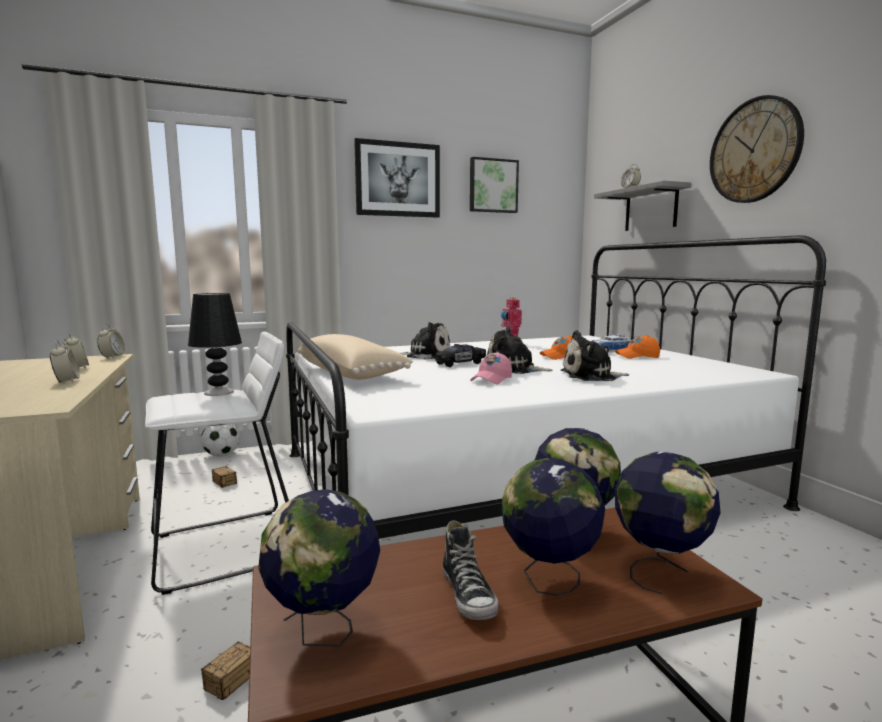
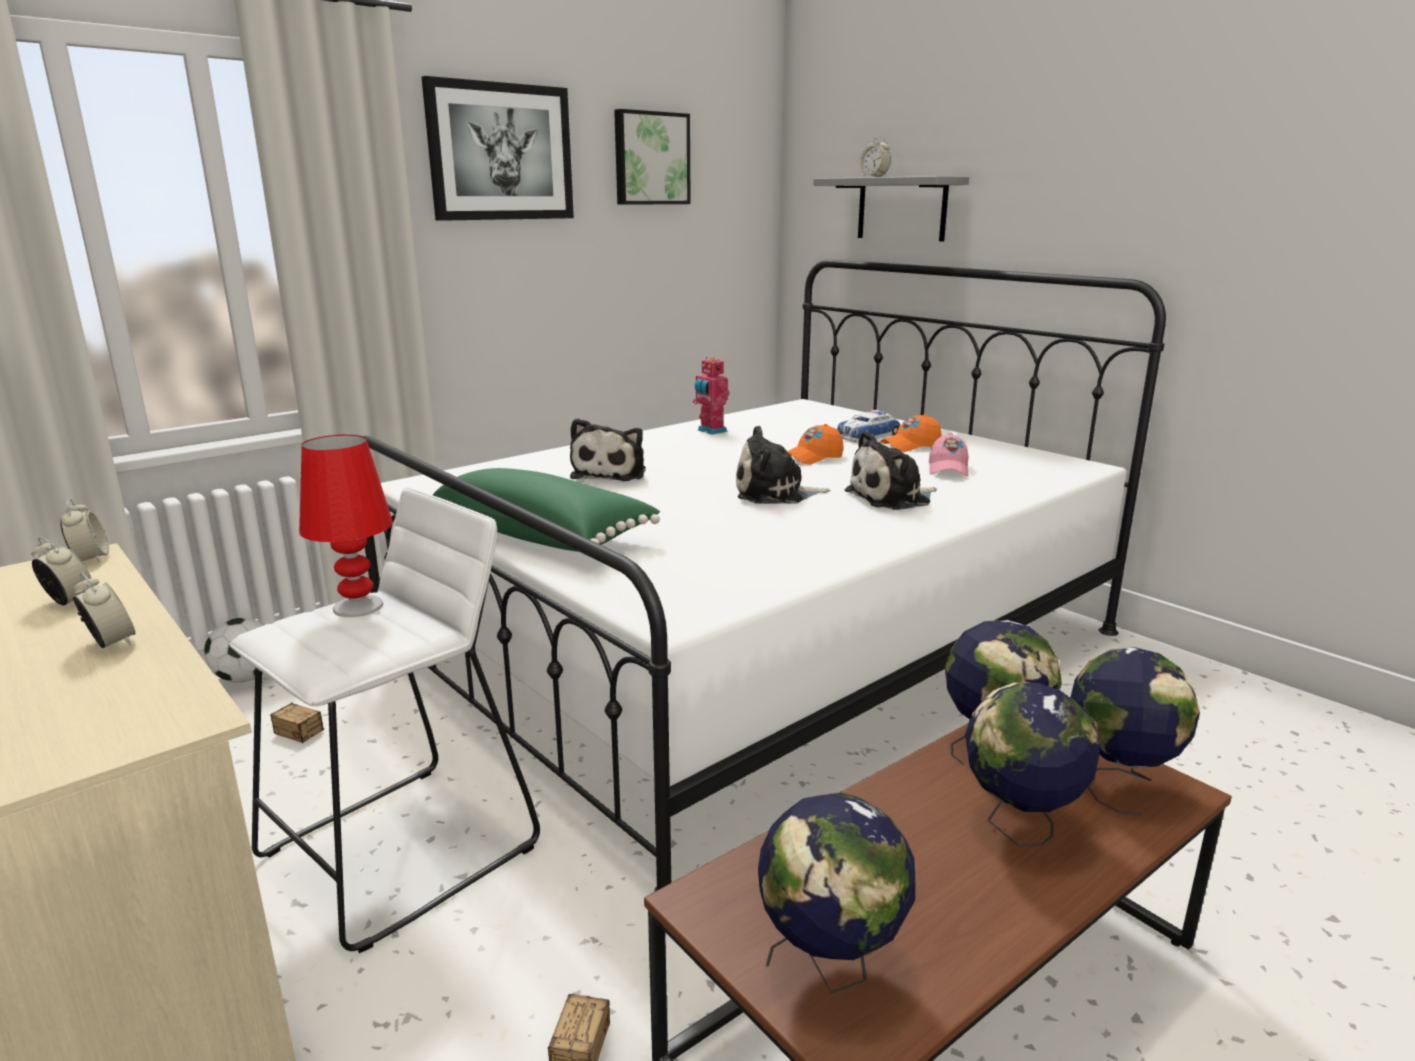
camera: 20 degrees left, 10 degrees up
black table lamp [188,293,242,396] -> red table lamp [299,435,393,617]
beige pillow [297,334,413,380] -> green pillow [433,468,660,552]
plush toy [400,322,451,360] -> plush toy turned 105 degrees clockwise [570,418,646,481]
black toy car [435,344,486,367] -> none
shoe [442,520,499,620] -> none
pink cap [470,352,512,384] -> pink cap moved to [929,433,969,477]
wall clock [710,95,804,203] -> none

